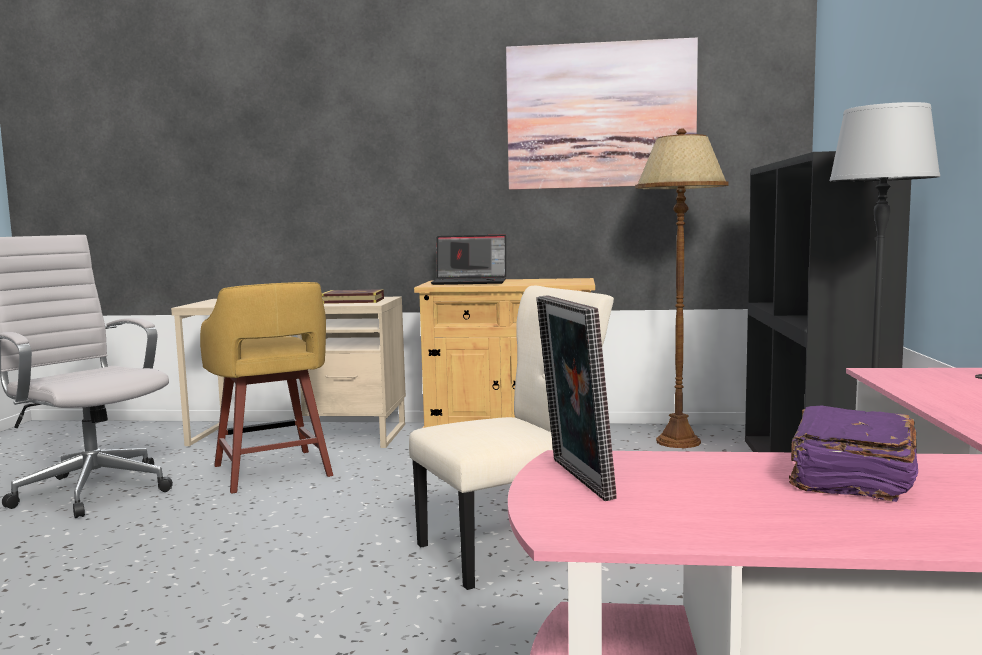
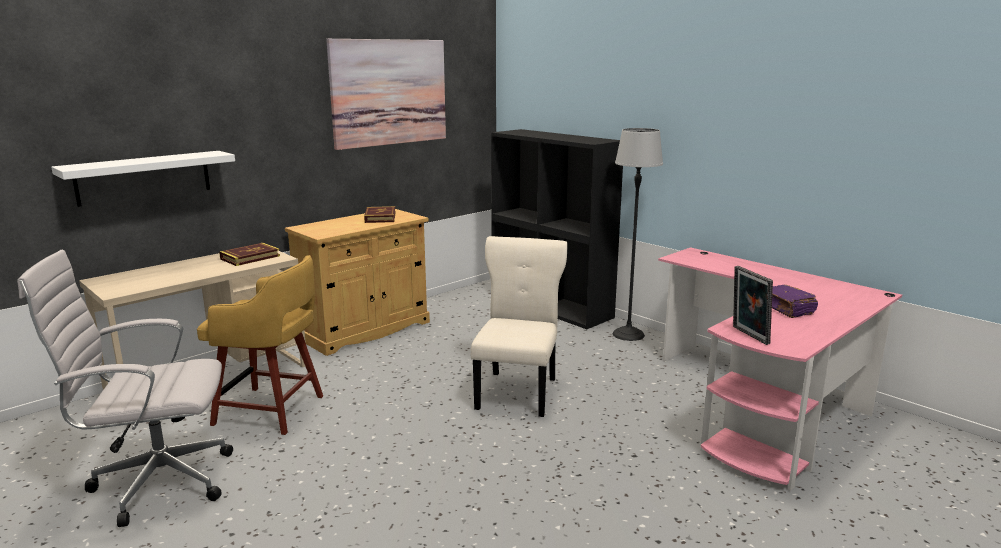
camera: 50 degrees left, 10 degrees up
laptop [430,234,506,285] -> none
picture frame [536,295,617,501] -> picture frame turned 45 degrees clockwise [733,266,773,345]
brown floor lamp [635,129,729,448] -> none
none -> white shelf [51,151,235,207]
none -> book [364,206,395,223]

